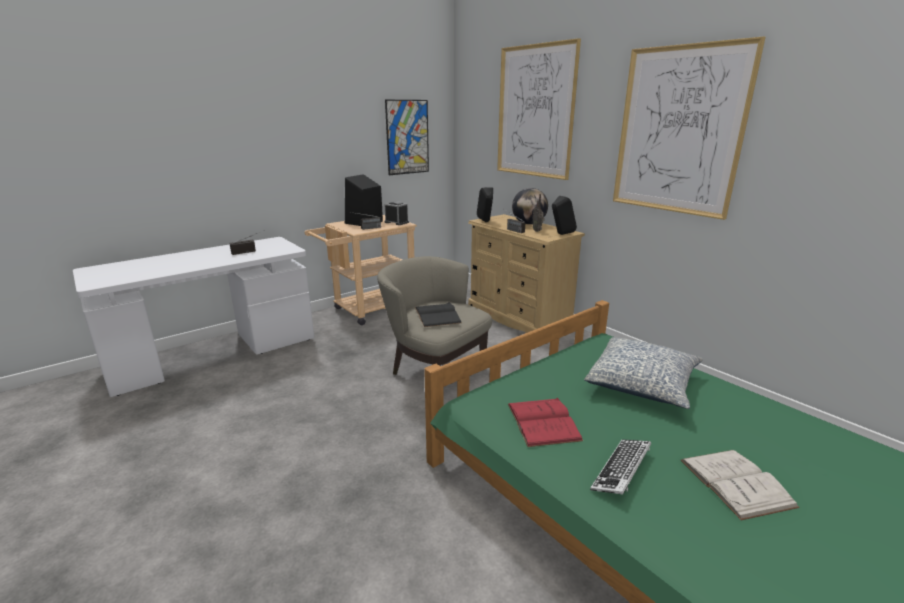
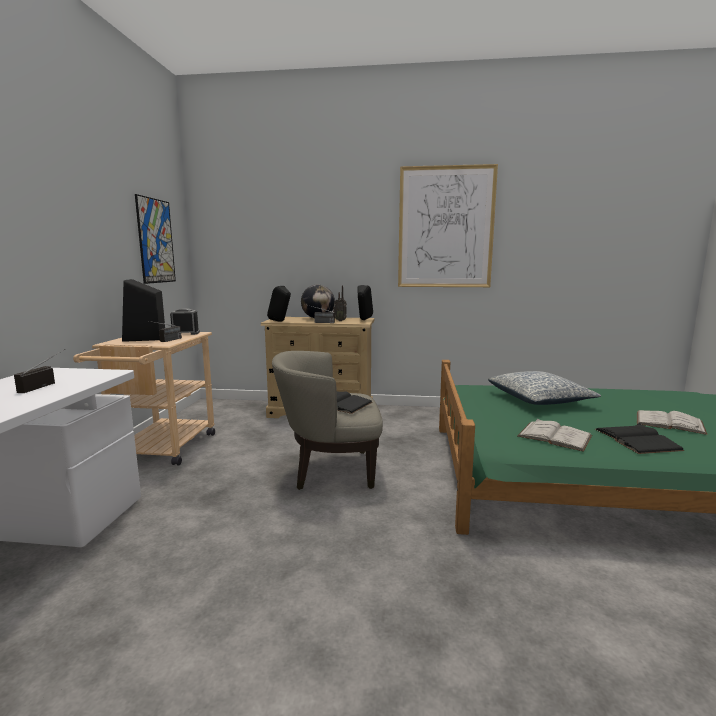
camera: 45 degrees left, 10 degrees down
picture [497,38,581,180] -> none
red book [508,398,583,447] -> white book [517,419,592,452]
keyboard [590,439,651,494] -> black book [595,423,685,454]

